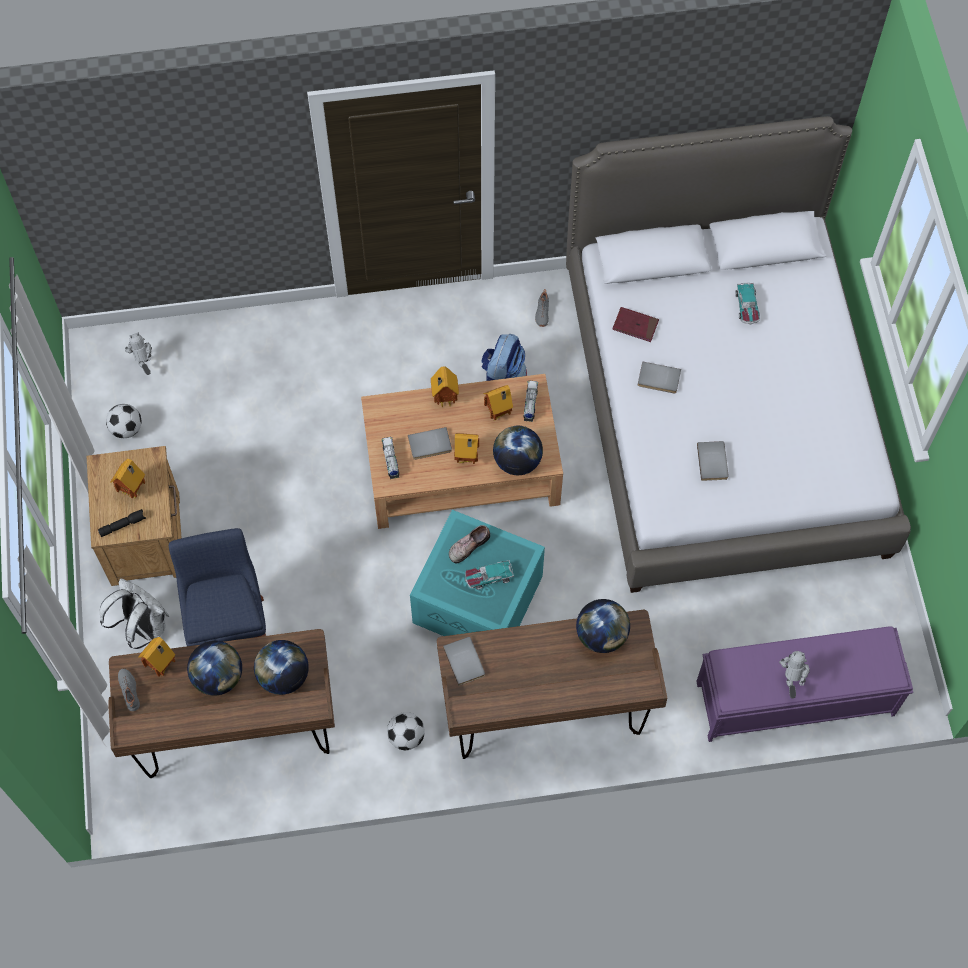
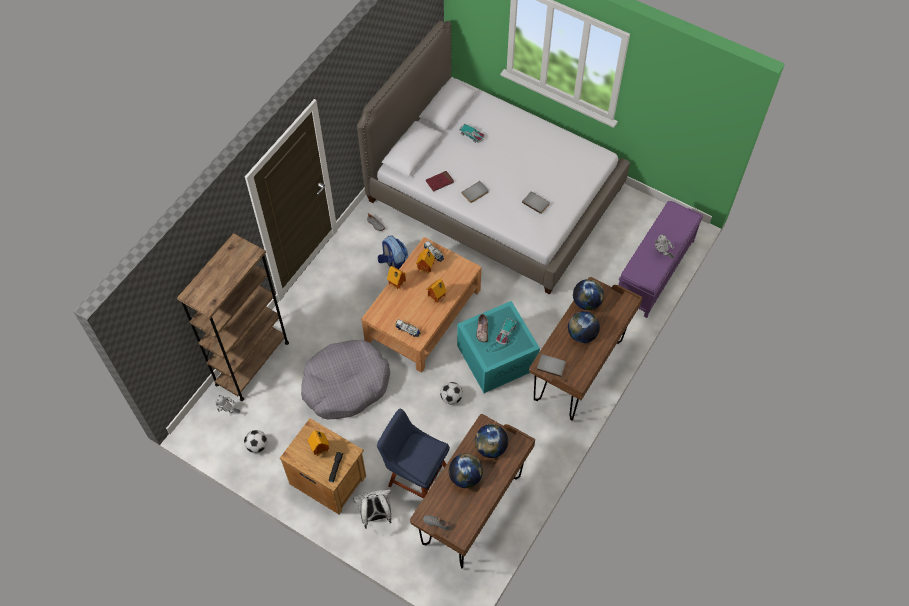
camera: 50 degrees left, 5 degrees down
toy house [138,637,175,676] -> none
football [387,712,425,750] -> football moved to [440,382,463,405]
grey book [408,427,452,460] -> none
globe [493,426,543,475] -> globe moved to [568,311,600,343]
none -> brown bookcase [177,233,289,401]
none -> grey dog bed [301,340,391,419]

